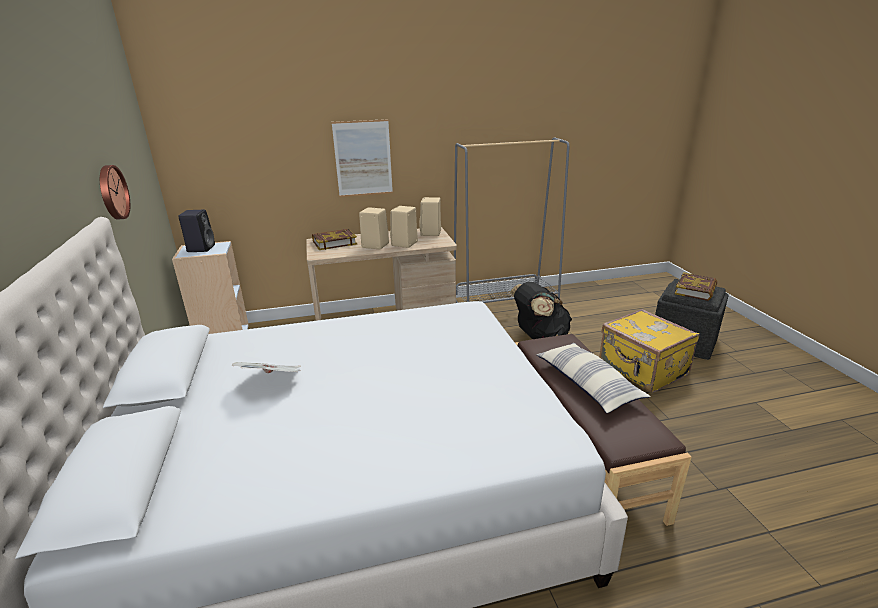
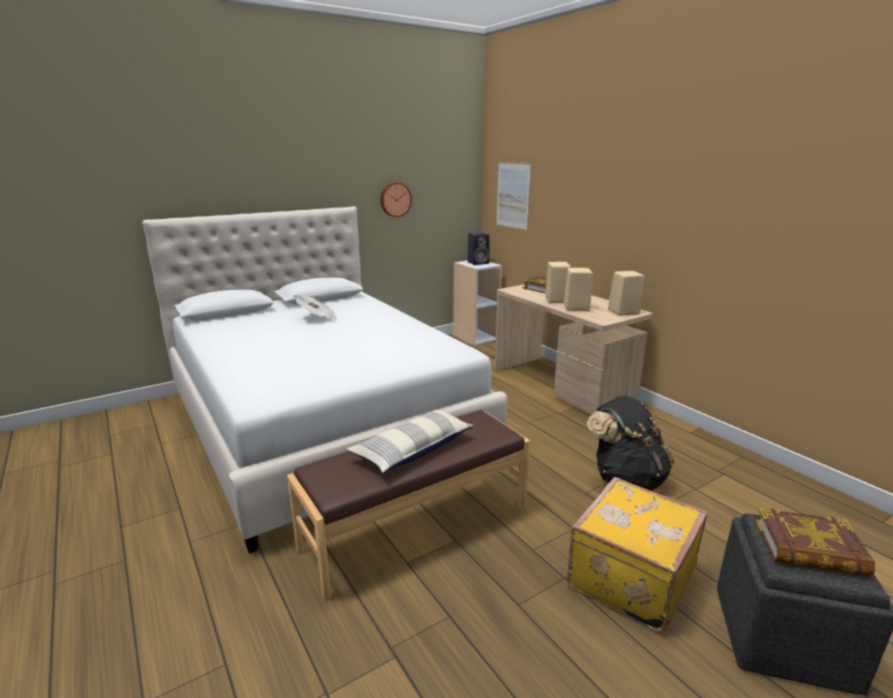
camera: 70 degrees right, 5 degrees down
picture [332,119,393,197] -> picture moved to [496,162,531,231]
grey clothes rack [454,137,570,304] -> none

